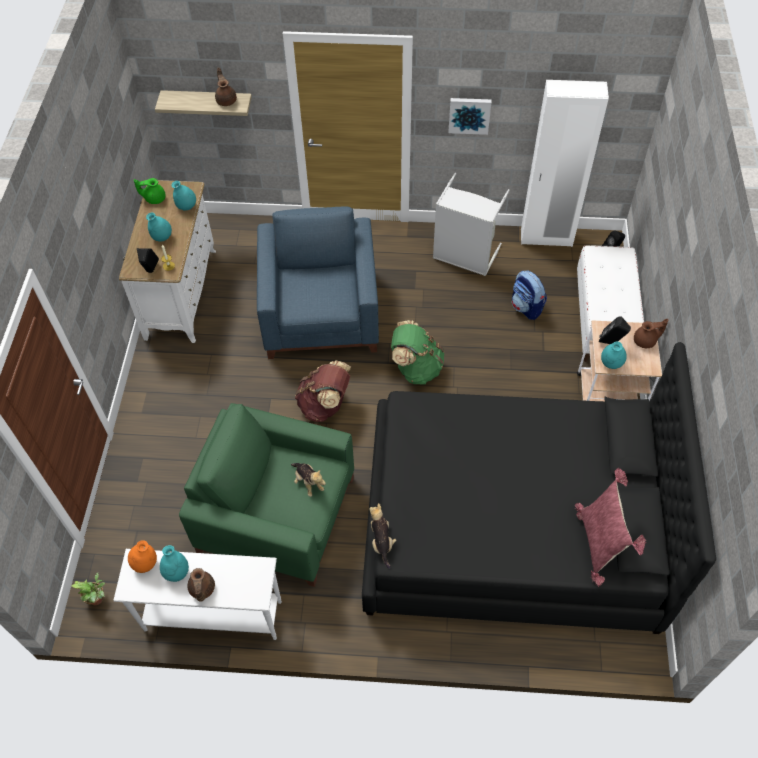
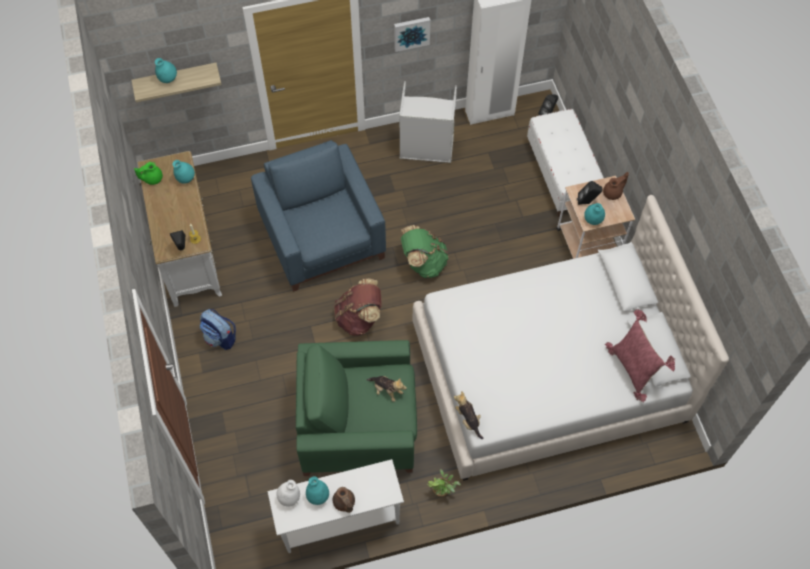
camera: 20 degrees left, 5 degrees up
potted plant [71,572,105,605] -> potted plant moved to [427,469,461,497]
orange vase [128,540,157,573] -> white vase [276,480,300,507]
turquoise vase [146,213,172,242] -> turquoise vase moved to [155,58,177,83]
brown teapot [215,68,237,106] -> none
black bed [362,342,716,634] -> white bed [413,195,729,481]
backpack [512,270,547,320] -> backpack moved to [200,309,236,350]

